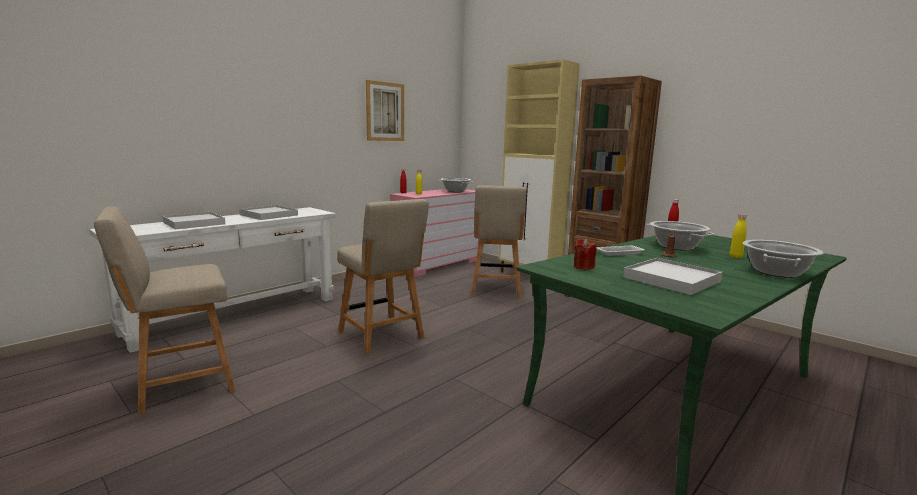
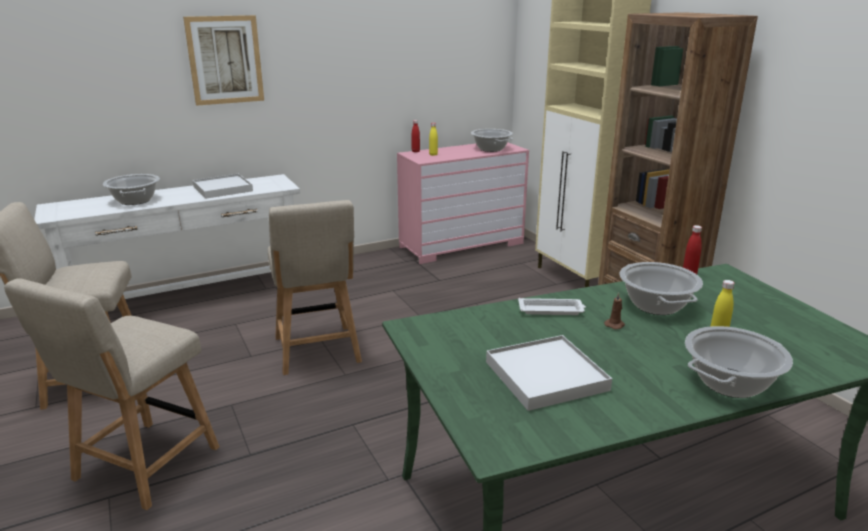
camera: 20 degrees right, 10 degrees up
white tray [162,212,225,229] -> cooking pot [103,174,160,205]
picture [366,80,404,141] -> picture moved to [183,15,264,106]
beige chair [471,185,526,298] -> beige chair moved to [4,278,220,510]
red candle [574,239,597,270] -> none

